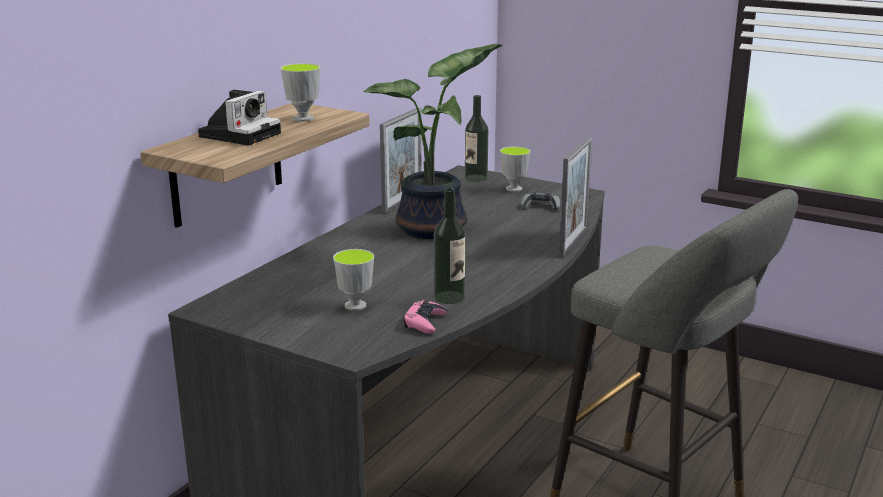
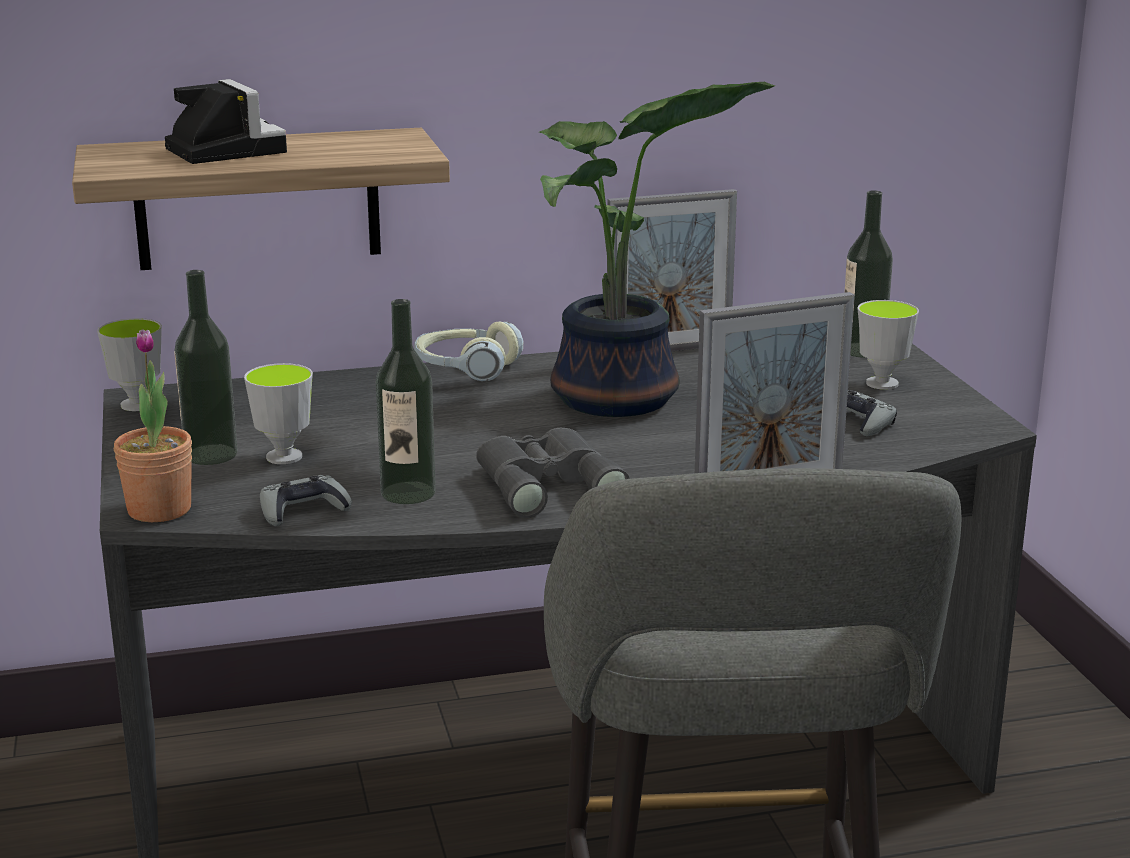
camera: 45 degrees right, 0 degrees up
camera [198,90,281,146] -> camera turned 105 degrees counterclockwise [165,79,287,164]
cup [280,63,320,121] -> cup moved to [97,318,162,411]
pink game controller [404,300,448,334] -> grey game controller [260,475,352,526]
none -> potted plant [114,330,192,522]
none -> bottle [174,270,237,465]
none -> headphones [414,322,523,382]
none -> grey binoculars [476,428,630,518]

